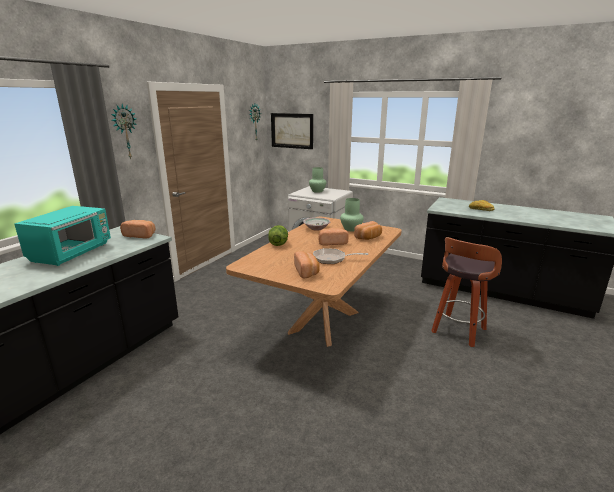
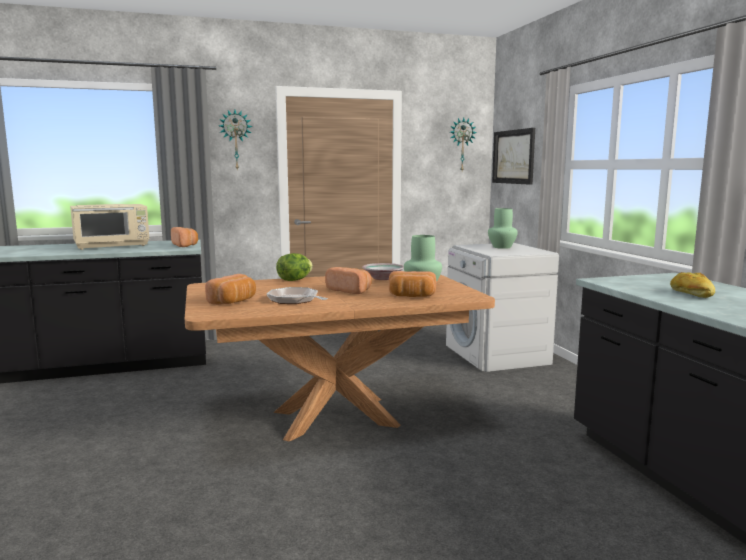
camera: 45 degrees right, 10 degrees down
turquoise microwave [14,206,111,266] -> beige microwave [70,204,149,250]
stool [431,237,502,347] -> none

